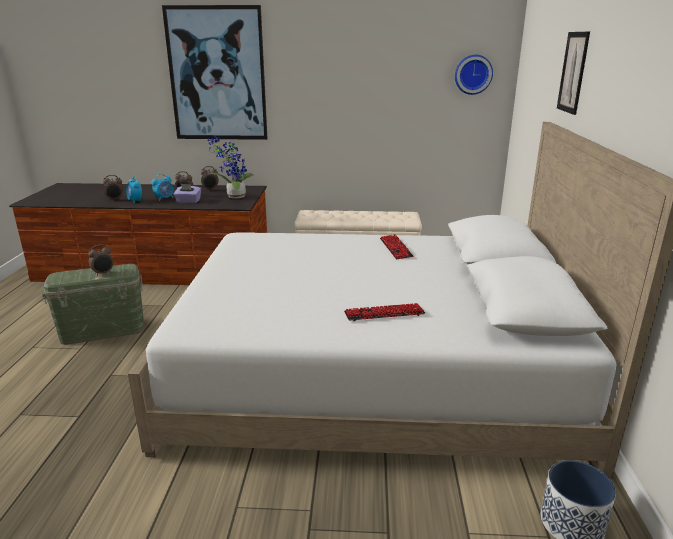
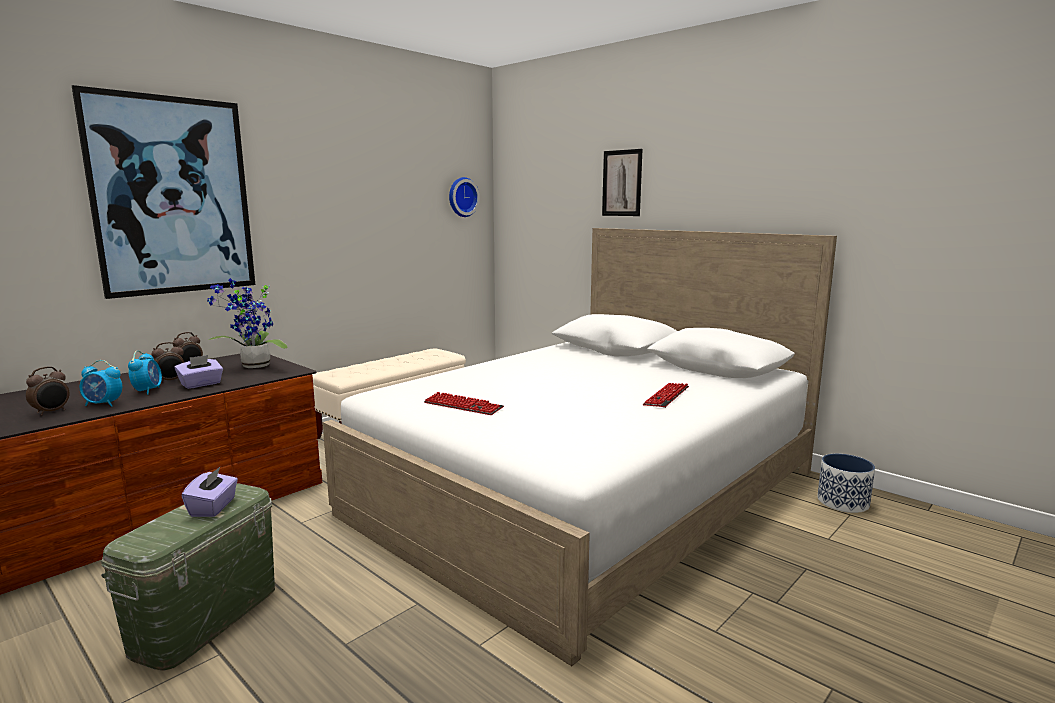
camera: 50 degrees left, 10 degrees down
alarm clock [88,244,113,276] -> purple tissue box [182,467,238,517]
keyboard [380,234,414,259] -> keyboard moved to [424,392,504,415]

